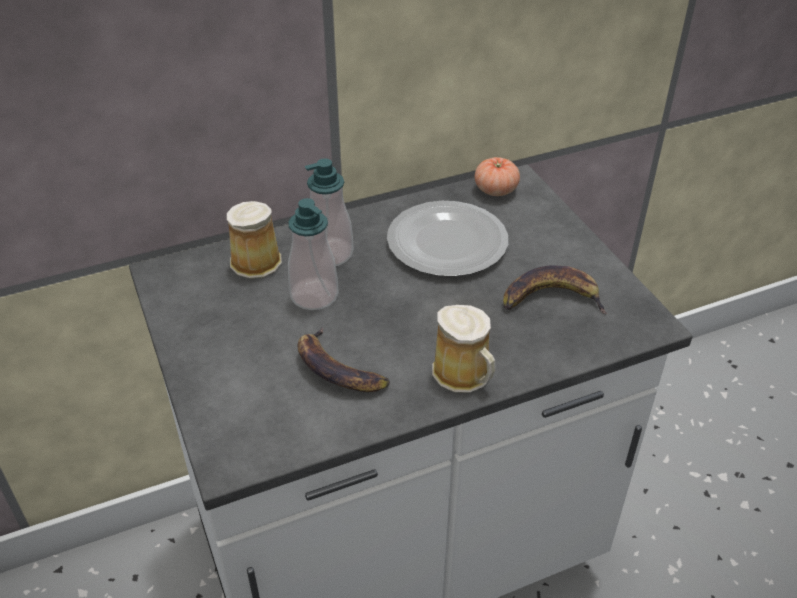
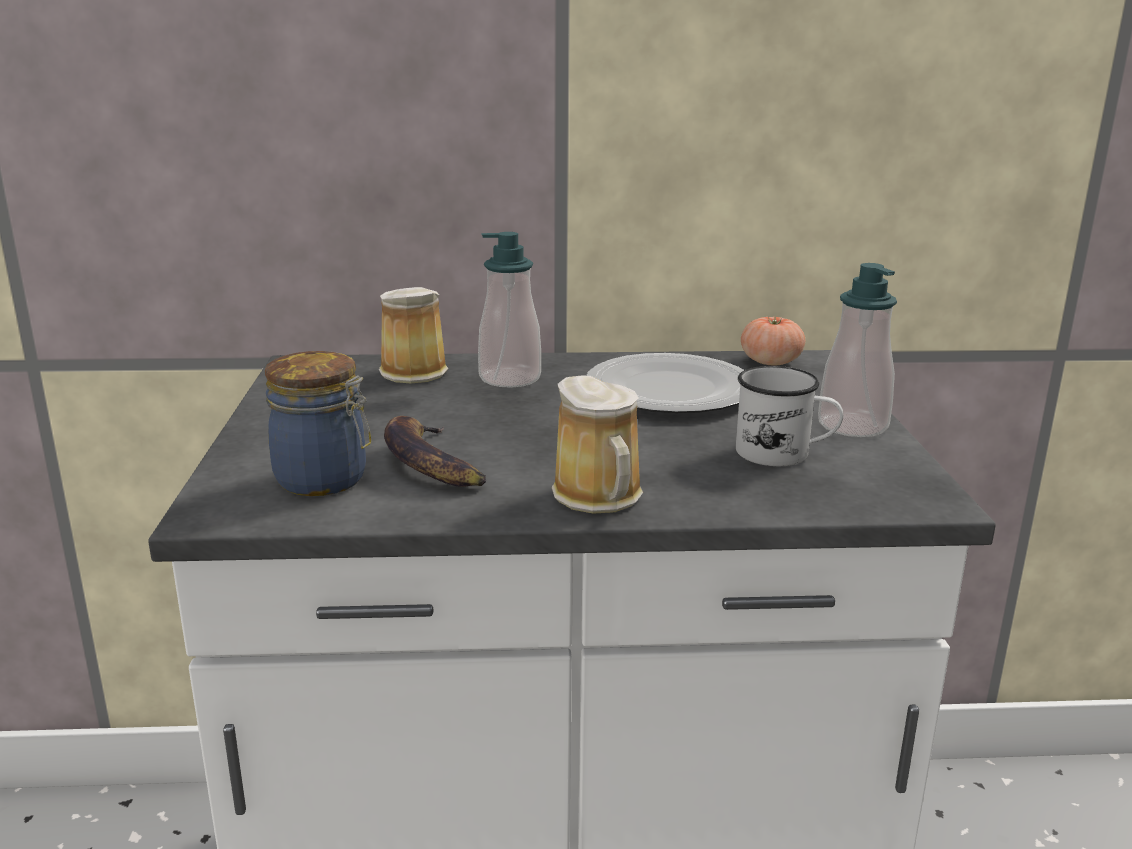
camera: 20 degrees right, 20 degrees down
soap dispenser [288,198,339,310] -> soap dispenser moved to [818,263,897,437]
banana [503,265,608,314] -> white mug [736,366,844,466]
none -> jar [265,351,371,496]

